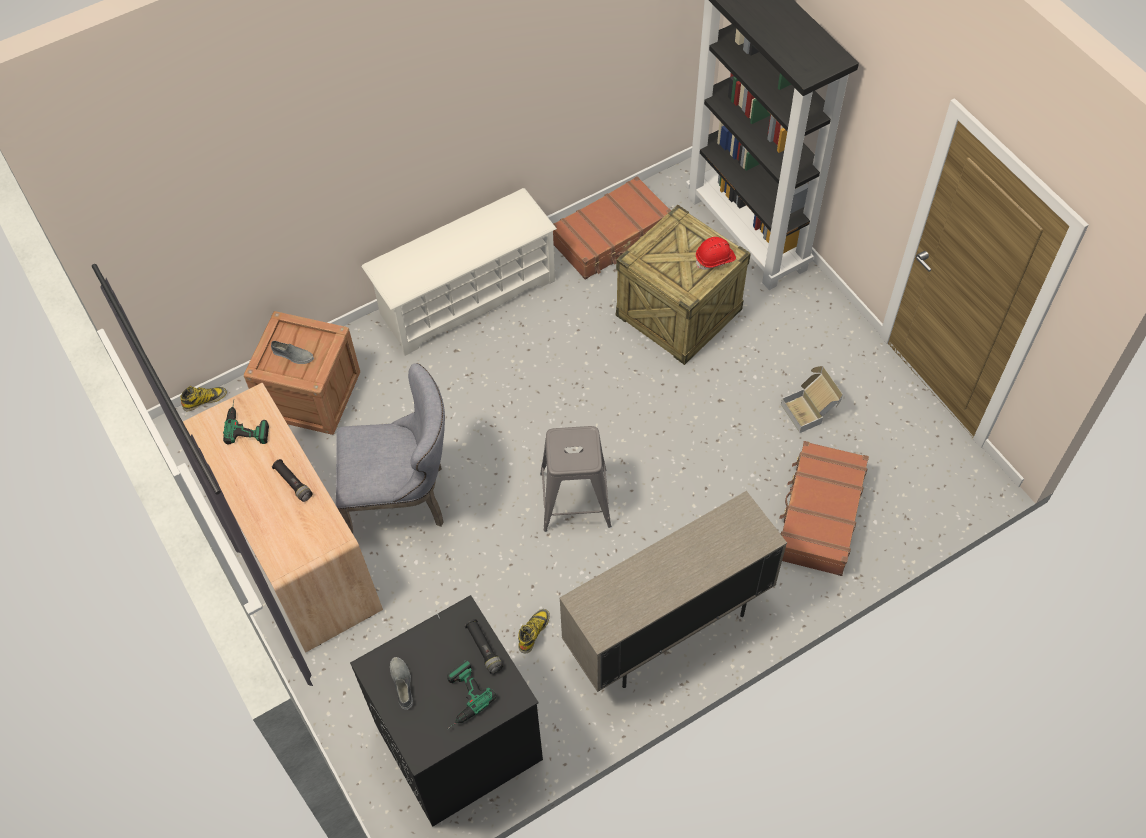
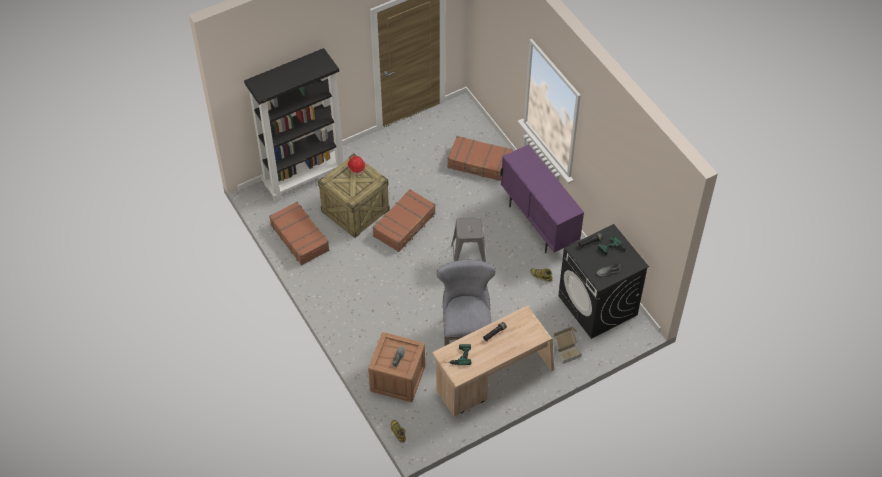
camera: 90 degrees left, 5 degrees down
white shoe rack [361,188,557,356] -> none
beige cabinet [559,491,787,692] -> purple cabinet [500,144,584,253]
cardboard box [781,366,843,433] -> cardboard box moved to [553,327,582,364]
none -> brown suitcase [373,189,436,252]

